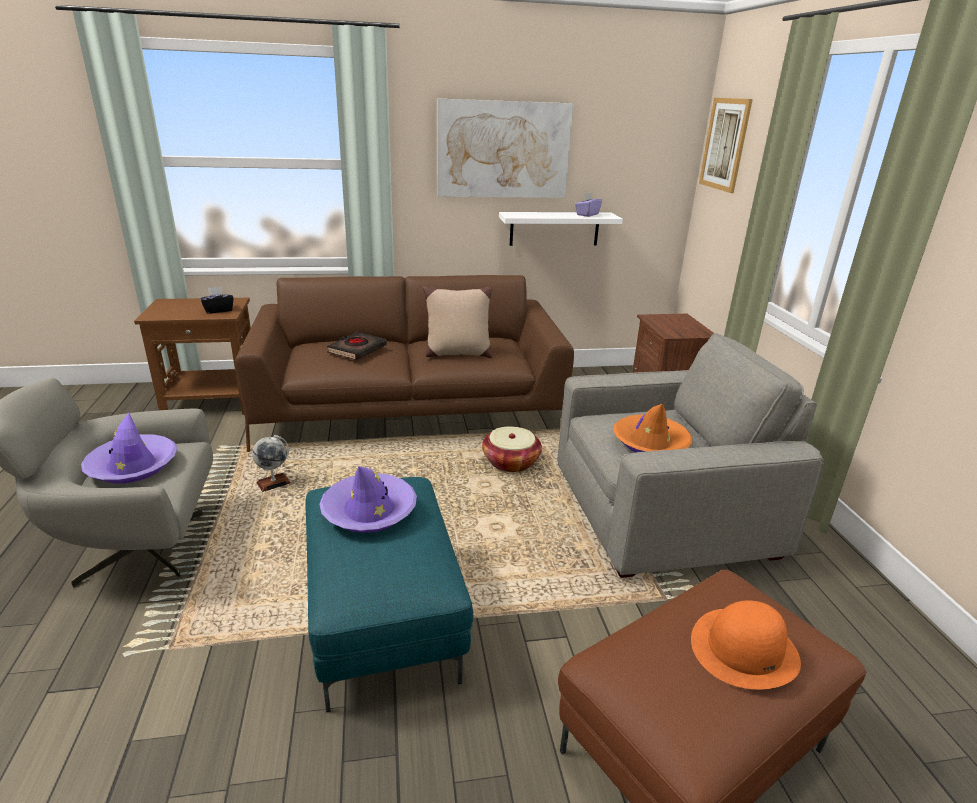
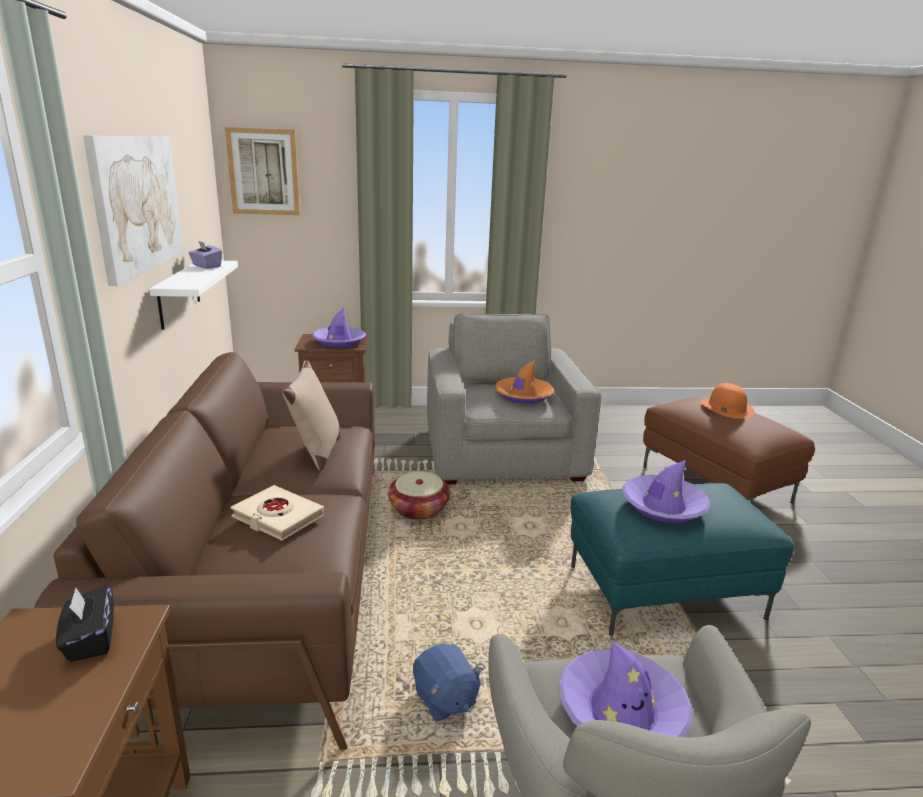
camera: 85 degrees left, 5 degrees down
globe [252,435,291,492] -> blue plush toy [413,644,483,721]
black book [327,332,387,360] -> beige book [231,485,325,541]
none -> purple hat [311,307,366,348]

